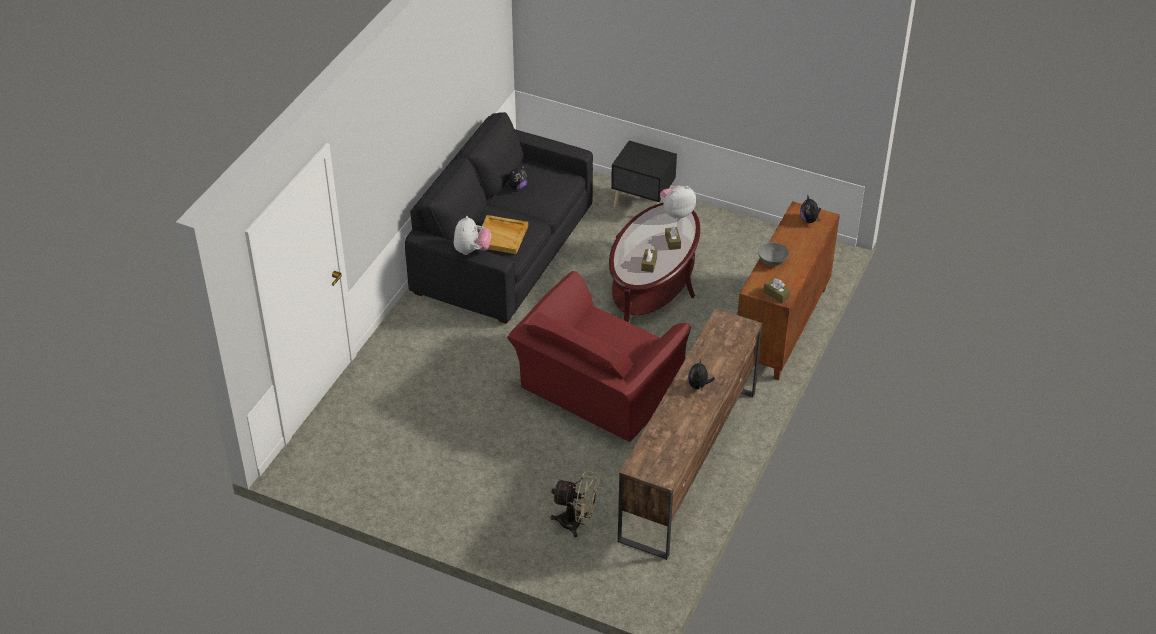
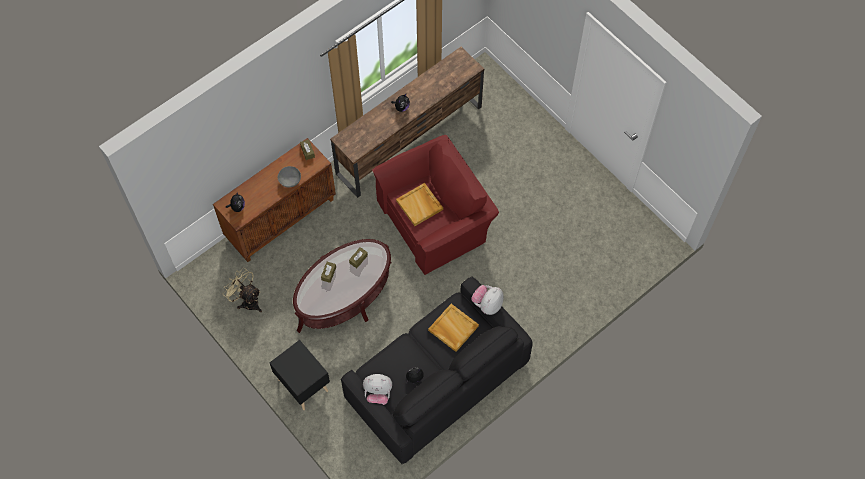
camera: 155 degrees left, 20 degrees up
beige fan [550,471,600,538] -> beige fan moved to [223,268,262,312]
plush toy [660,185,696,219] -> plush toy moved to [363,374,392,405]
none -> beige tray [396,183,443,226]

